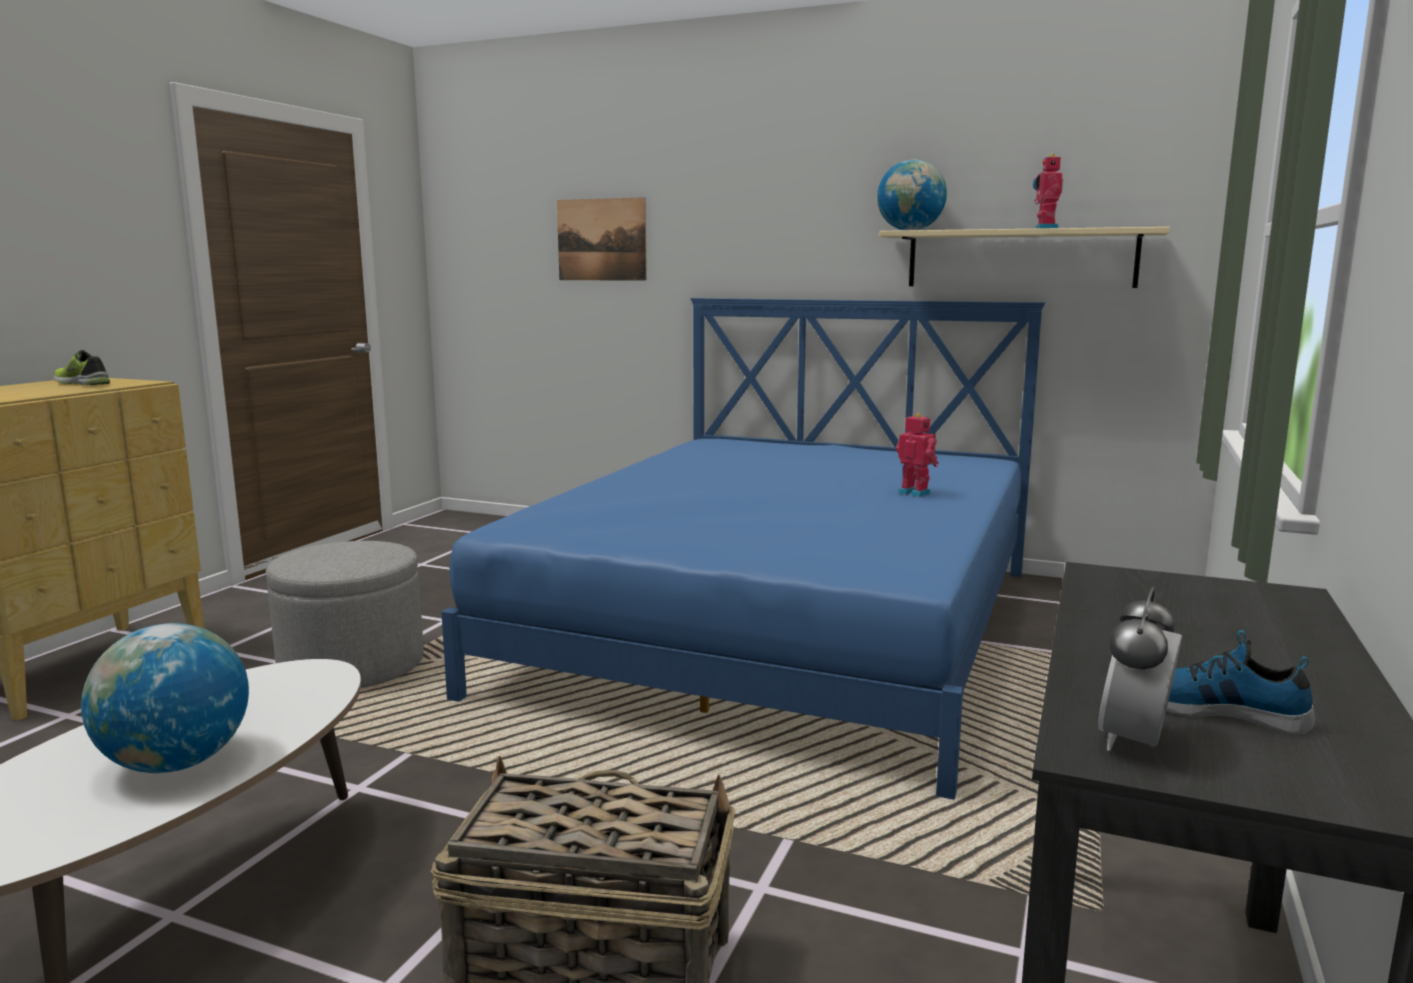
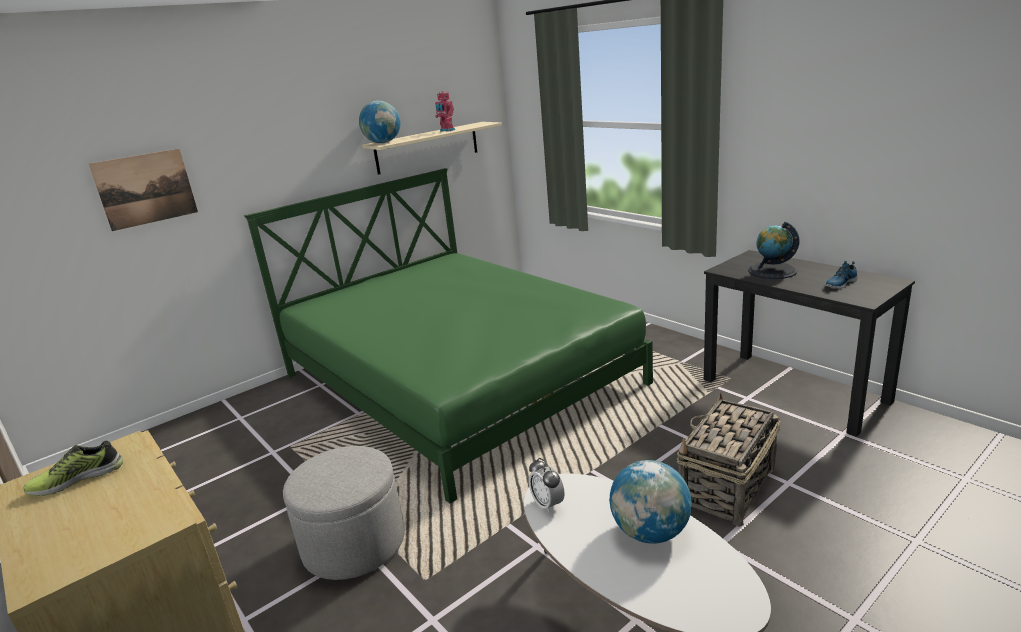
camera: 60 degrees left, 10 degrees up
blue bed [441,298,1045,800] -> green bed [244,168,653,503]
toy robot [896,413,939,497] -> none
alarm clock [1098,587,1182,751] -> alarm clock moved to [529,458,565,513]
none -> globe [748,222,800,279]

